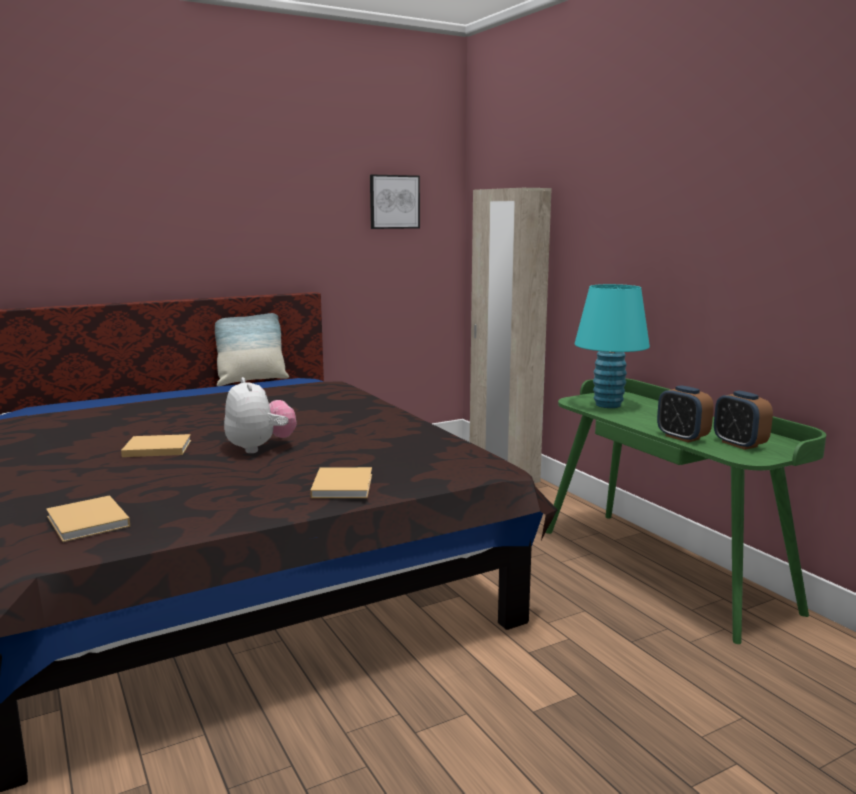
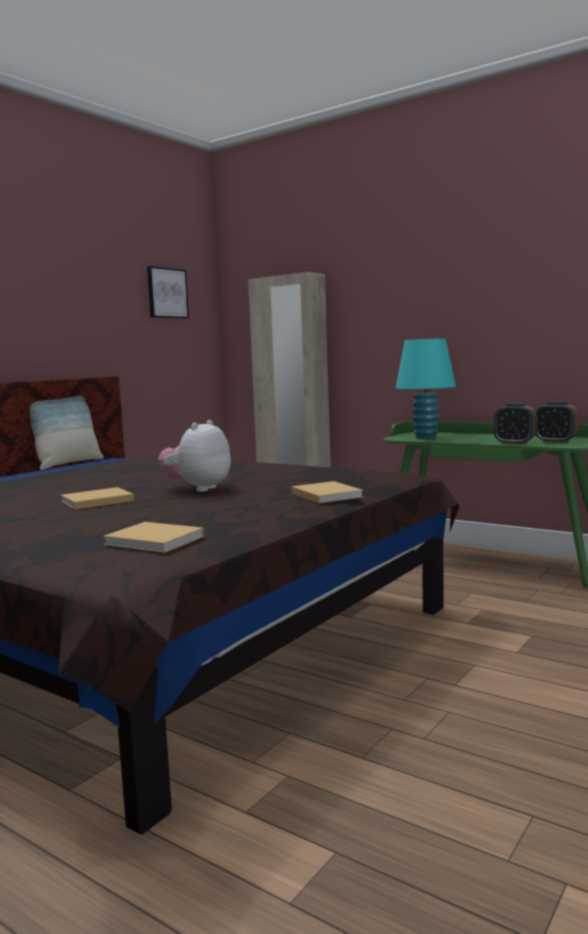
camera: 25 degrees left, 5 degrees down
plush toy [224,377,297,453] -> plush toy turned 105 degrees counterclockwise [158,420,231,492]

